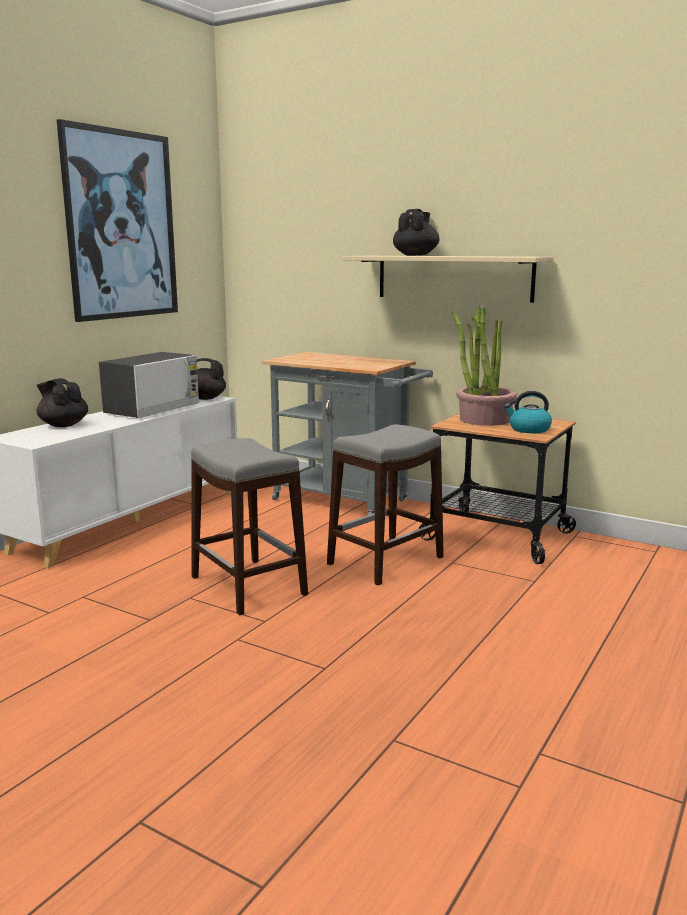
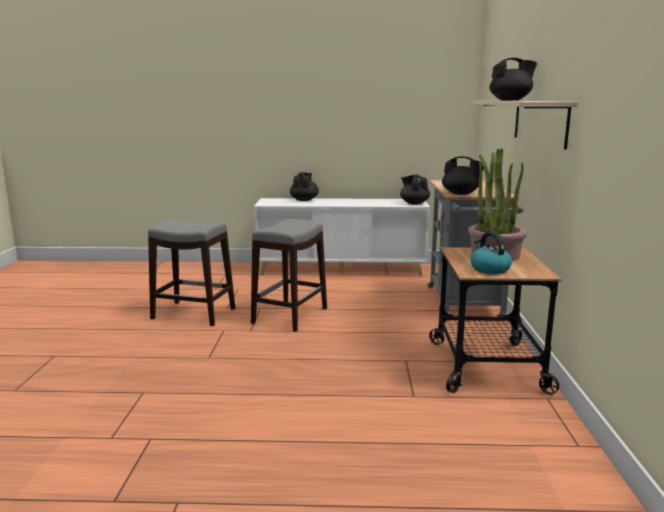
camera: 60 degrees right, 0 degrees up
picture [57,119,178,322] -> none
microwave [99,352,200,418] -> none
grey stool [327,424,444,585] -> grey stool moved to [148,220,235,326]
none -> black teapot [442,156,486,195]

